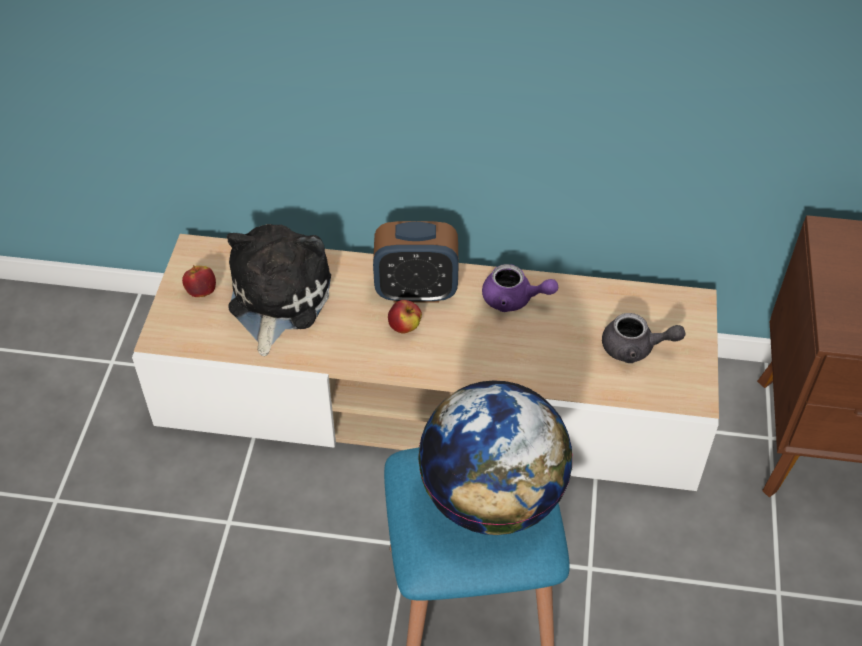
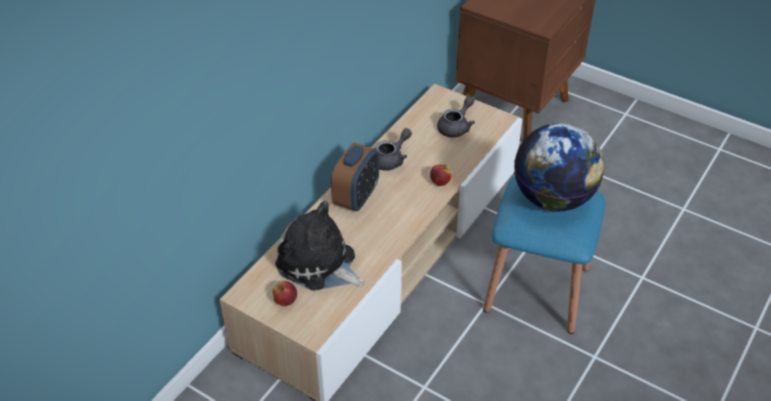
camera: 65 degrees left, 5 degrees down
apple [388,300,422,334] -> apple moved to [430,165,452,186]
purple teapot [482,264,558,312] -> grey teapot [374,128,412,171]

